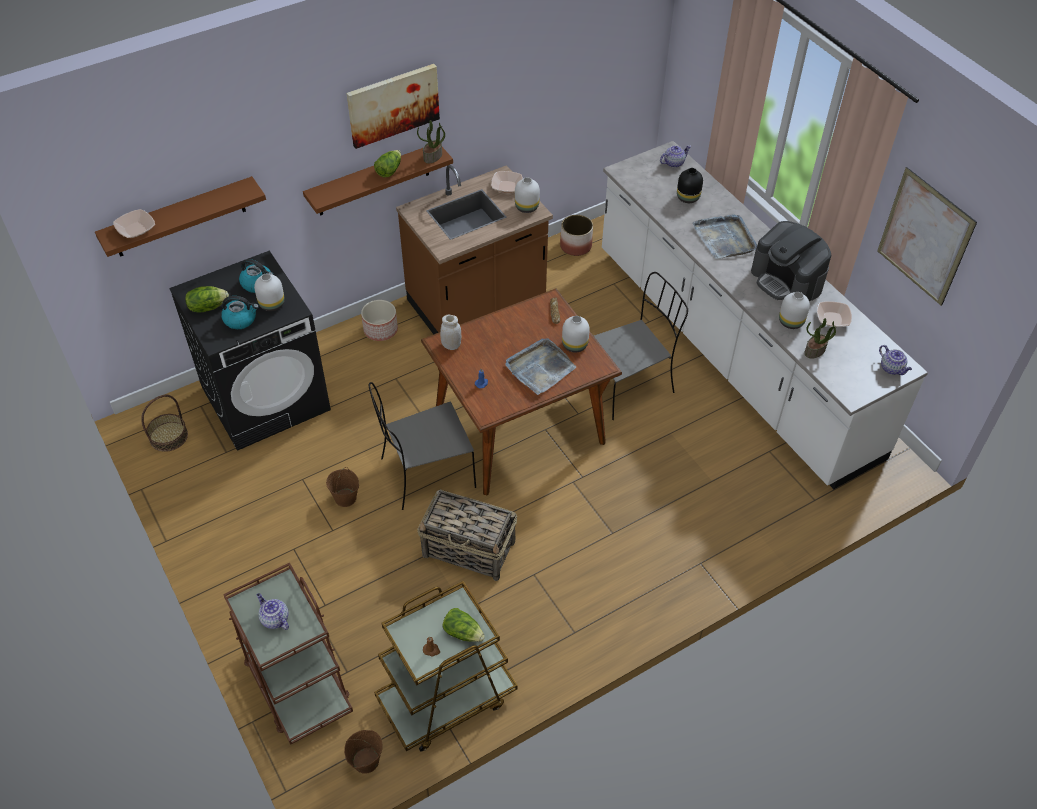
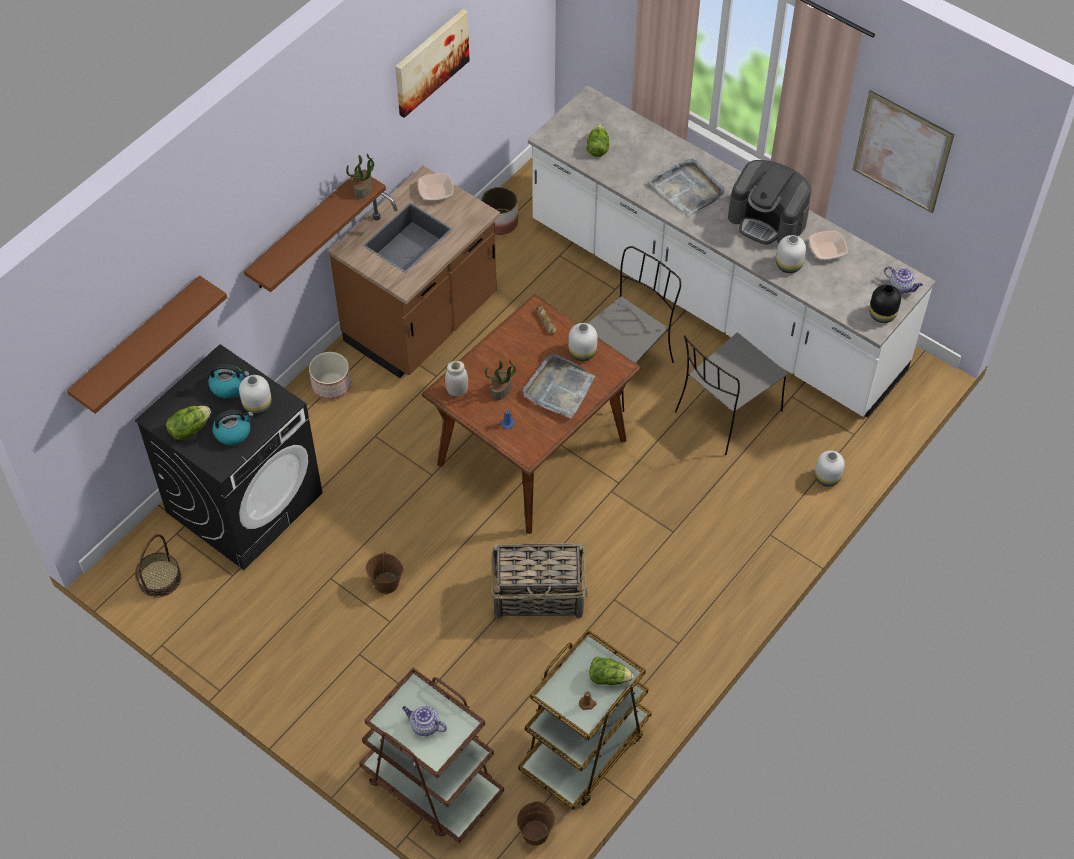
camera: 20 degrees left, 5 degrees up
bowl [113,209,155,238] -> none
picture [346,64,440,149] -> picture moved to [395,9,470,118]
grey chair [369,382,476,510] -> grey chair moved to [675,332,788,455]
lettuce [374,150,401,177] -> lettuce moved to [587,125,609,157]
white vase [515,177,540,213] -> white vase moved to [815,450,845,487]
teapot [660,145,691,168] -> none
black vase [677,168,703,203] -> black vase moved to [869,285,901,323]
potted plant [805,318,836,358] -> potted plant moved to [485,360,516,400]

